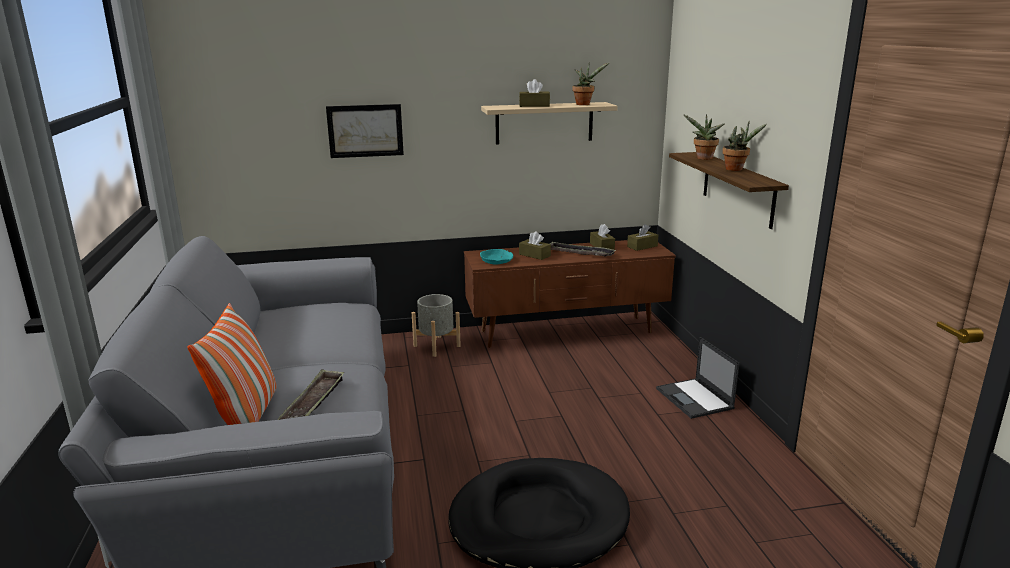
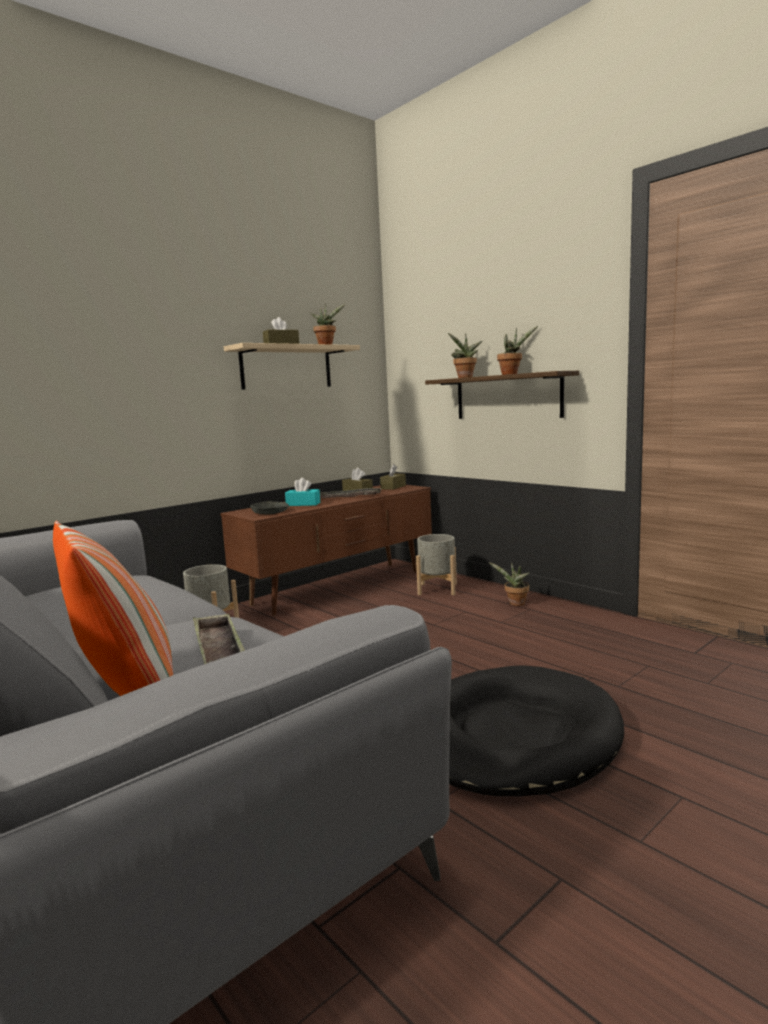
camera: 30 degrees left, 10 degrees down
picture [326,104,404,158] -> none
turquoise bowl [480,249,513,265] -> grey bowl [250,501,289,515]
brown tissue box [519,231,551,260] -> turquoise tissue box [285,478,320,506]
laptop [656,337,739,419] -> potted plant [489,562,529,606]
none -> grey planter [416,534,457,595]

